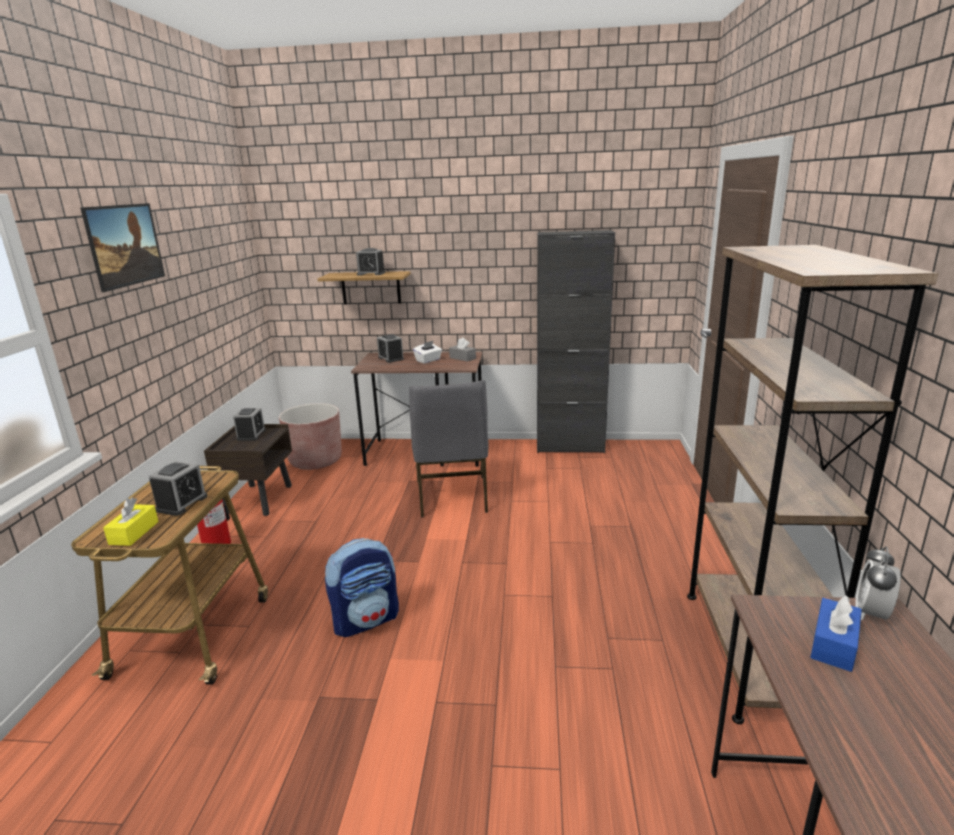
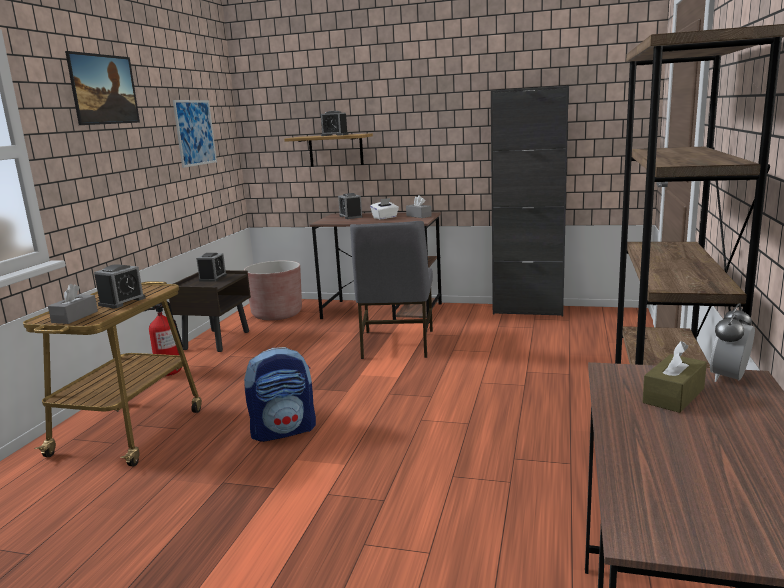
camera: 10 degrees right, 5 degrees down
yellow tissue box [103,497,159,546] -> grey tissue box [48,284,98,324]
blue tissue box [810,595,862,672] -> brown tissue box [643,341,707,413]
none -> picture [173,100,217,168]

